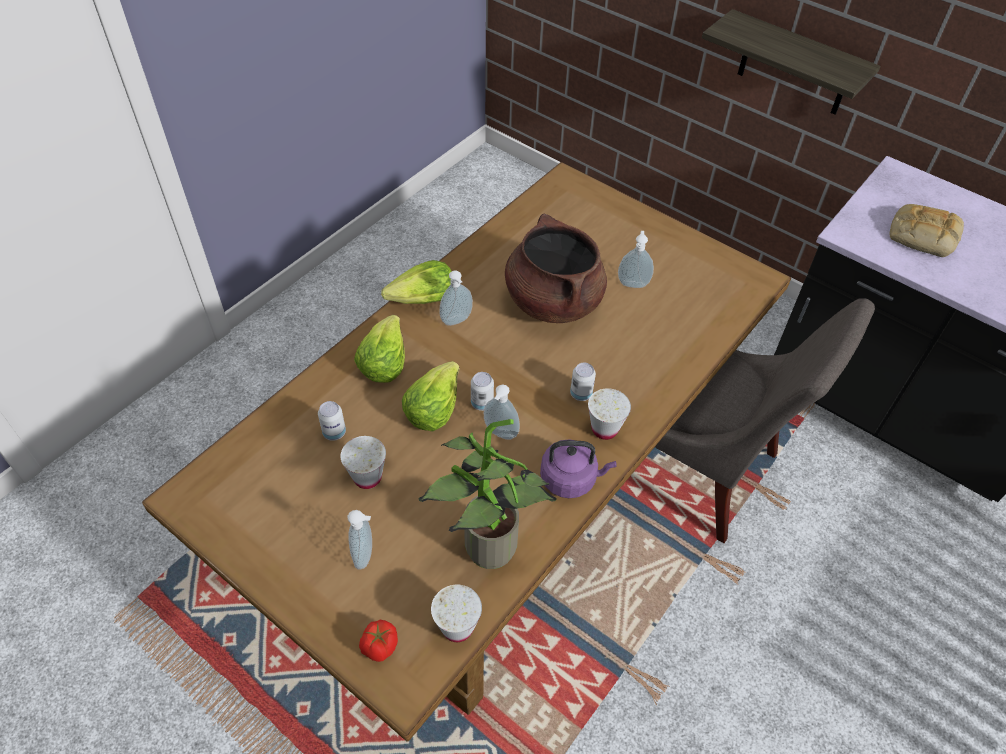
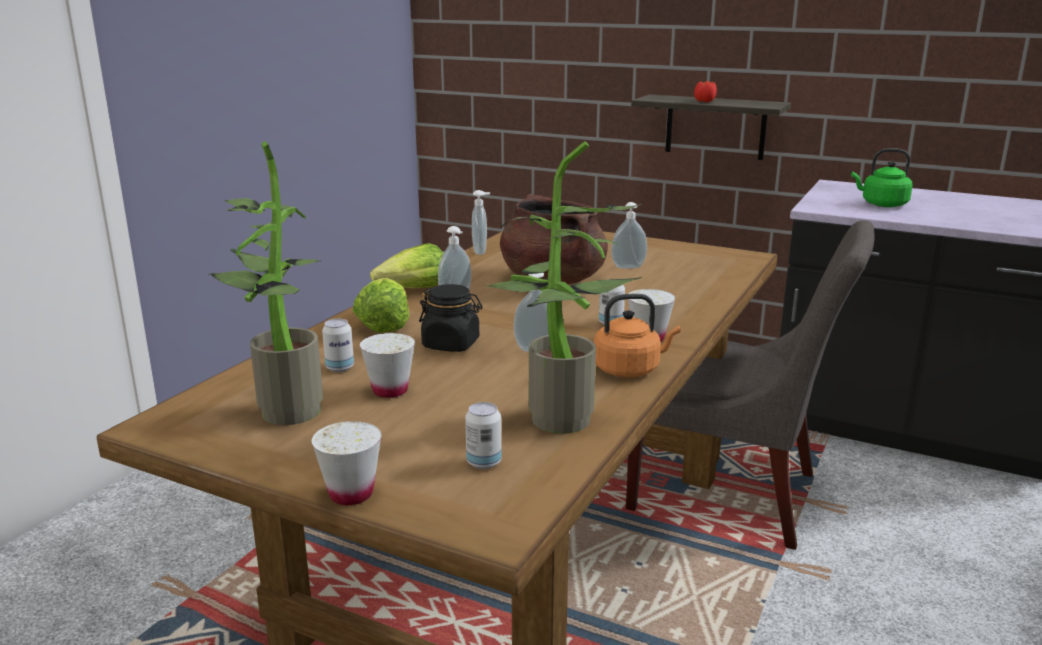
camera: 10 degrees left, 30 degrees down
soap dispenser [348,510,372,570] -> soap dispenser moved to [472,190,490,255]
tomato [359,620,398,662] -> tomato moved to [694,81,717,102]
lettuce [402,361,459,432] -> black jar [419,284,483,352]
white cup [431,585,482,642] -> white cup moved to [312,421,382,505]
can [471,372,494,411] -> can moved to [465,402,502,469]
purple kettle [540,440,617,498] -> orange kettle [594,294,681,377]
bread [890,204,964,257] -> green kettle [851,148,913,207]
none -> potted plant [209,141,323,425]

